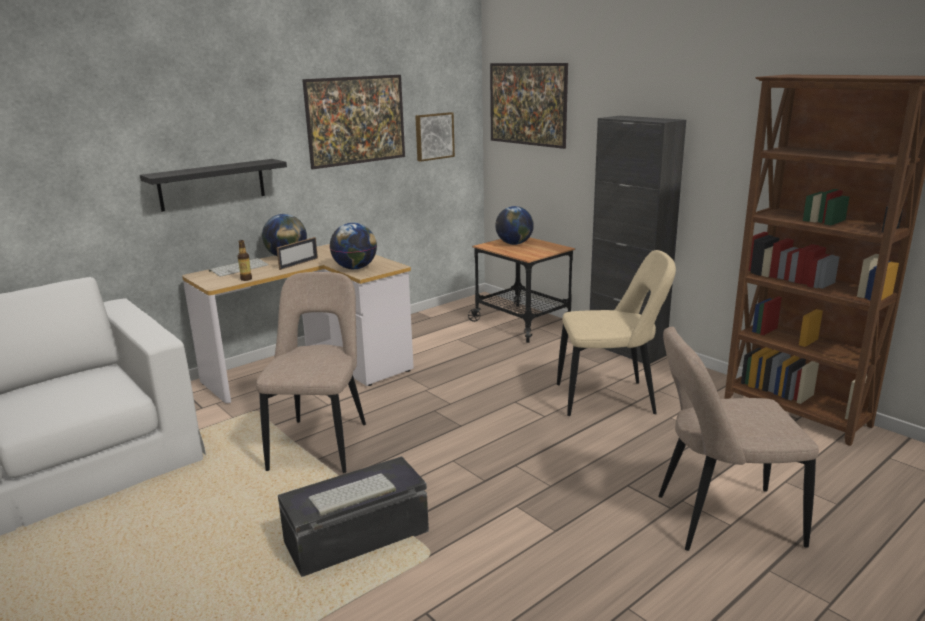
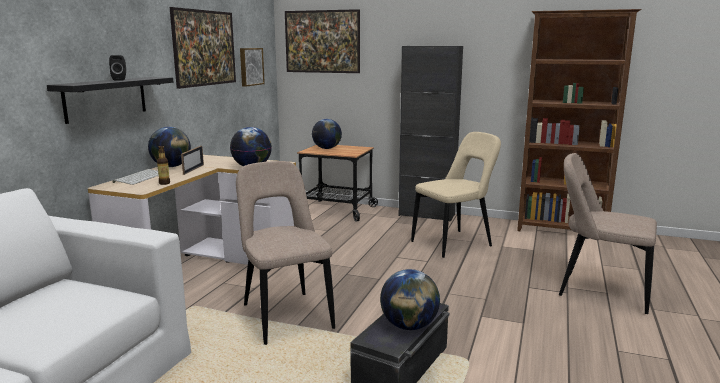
camera: 30 degrees left, 5 degrees down
keyboard [308,473,396,516] -> globe [380,269,440,330]
beige chair [658,327,819,551] -> beige chair turned 60 degrees clockwise [559,153,657,314]
none -> black speaker [109,55,126,81]

